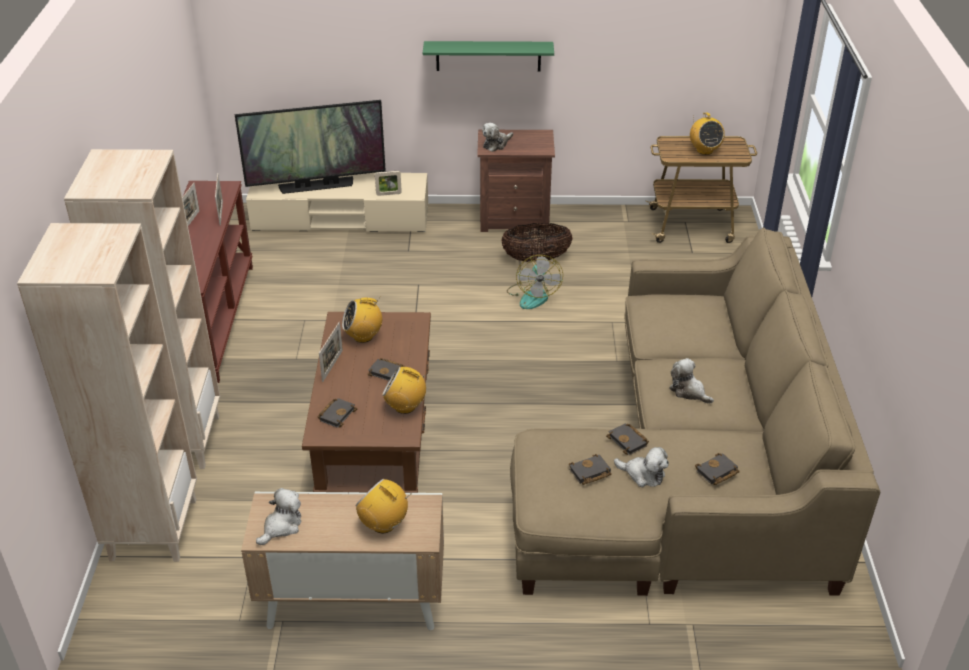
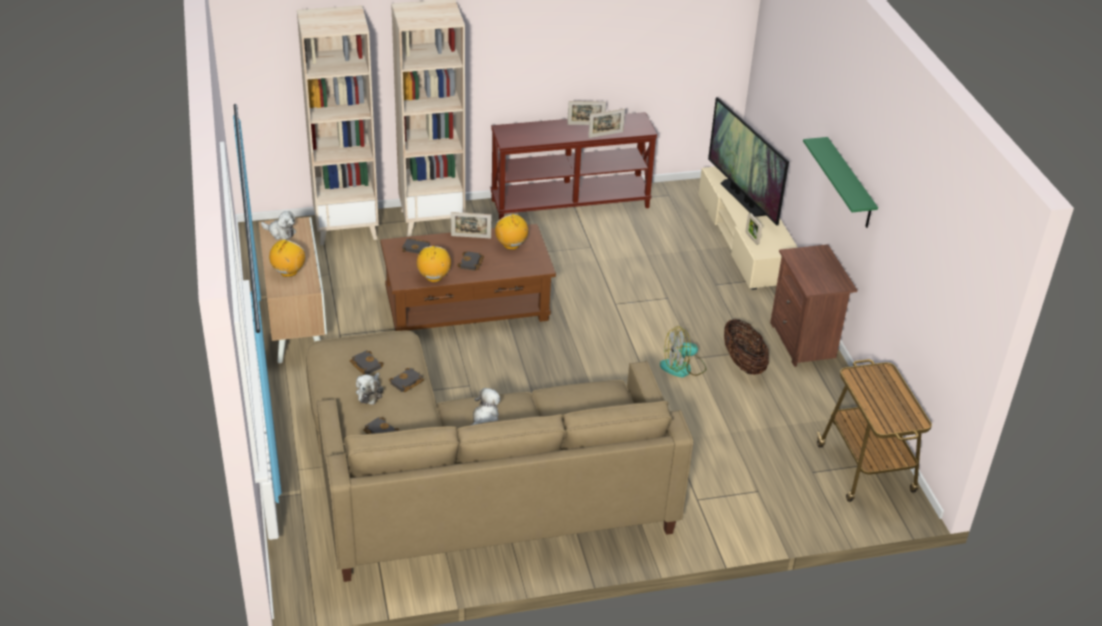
camera: 75 degrees right, 0 degrees up
plush toy [482,123,513,152] -> none
radio [690,113,725,155] -> none

